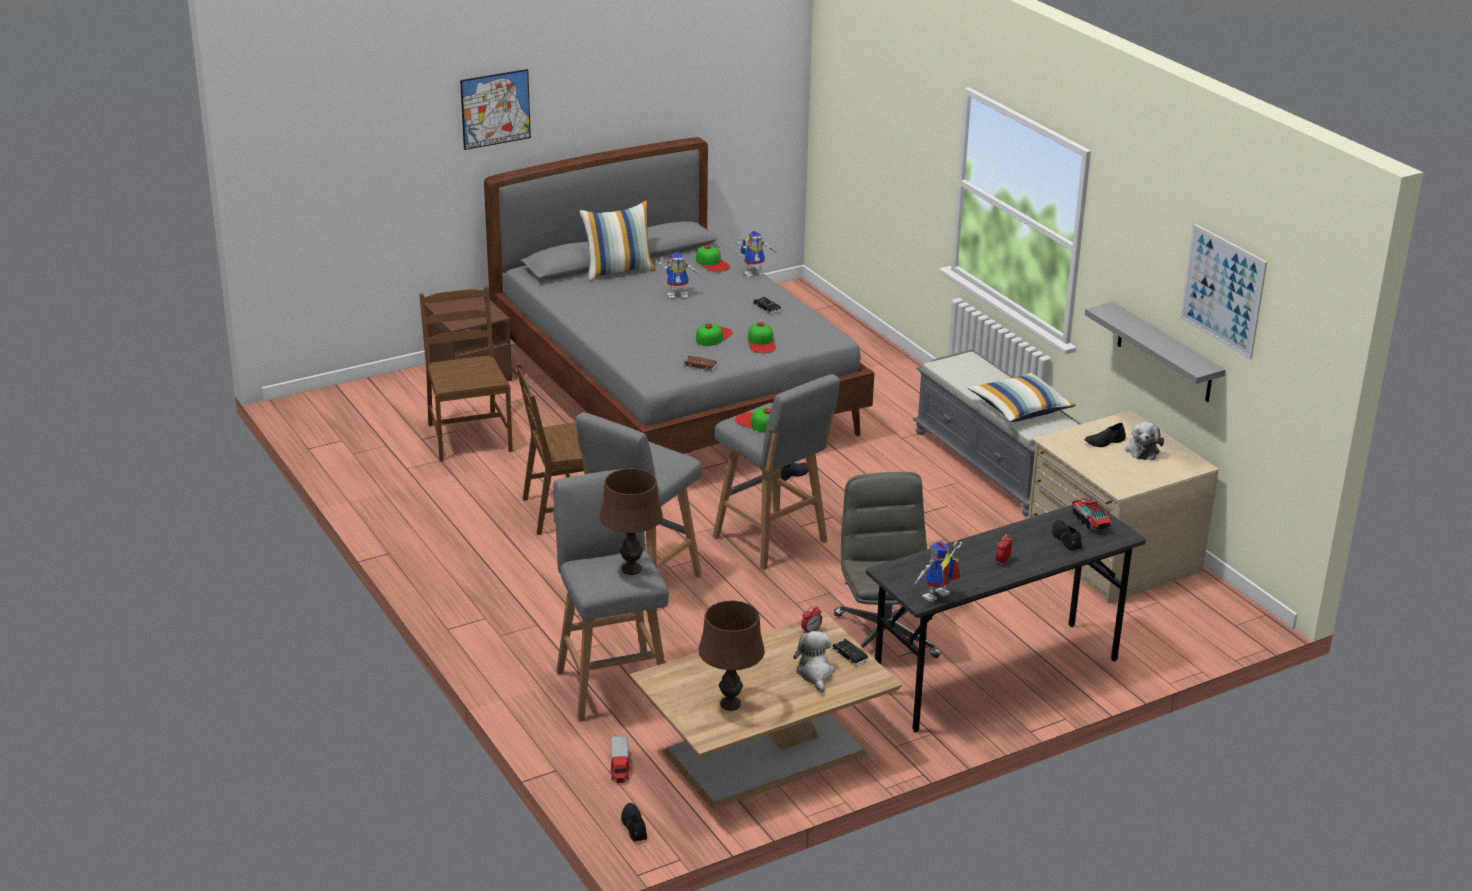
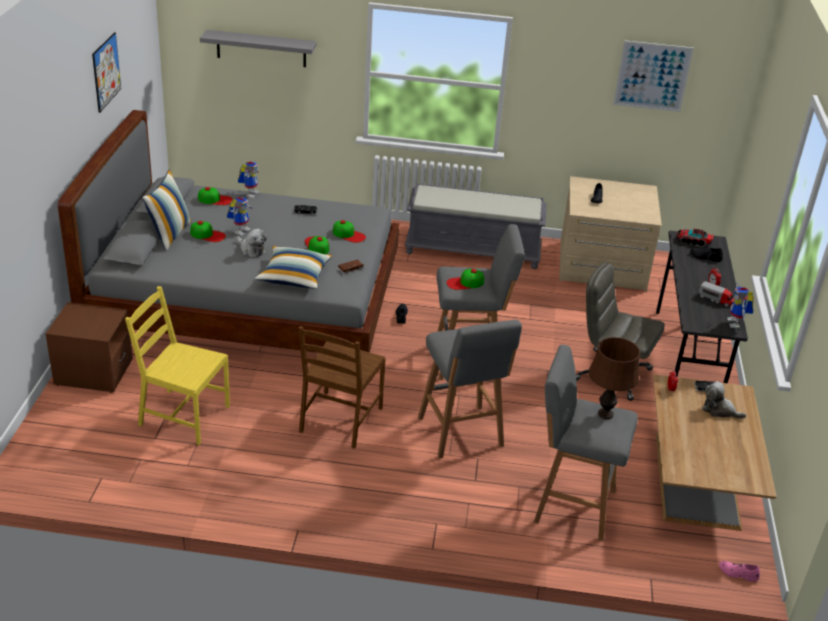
camera: 55 degrees left, 5 degrees up
brown chair [419,286,513,462] -> yellow chair [125,286,230,445]
picture [460,69,531,150] -> picture moved to [92,32,121,113]
toy truck [611,736,630,783] -> toy truck moved to [699,281,734,307]
black shoe [621,803,647,842] -> pink shoe [719,561,760,582]
brown table lamp [698,600,765,711] -> none
pillow [968,372,1076,422] -> pillow moved to [255,246,332,289]
grey shelf [1085,302,1226,402] -> grey shelf moved to [200,30,317,67]
plush toy [1125,422,1164,460] -> plush toy moved to [236,229,267,257]
none -> cap [190,221,226,242]

